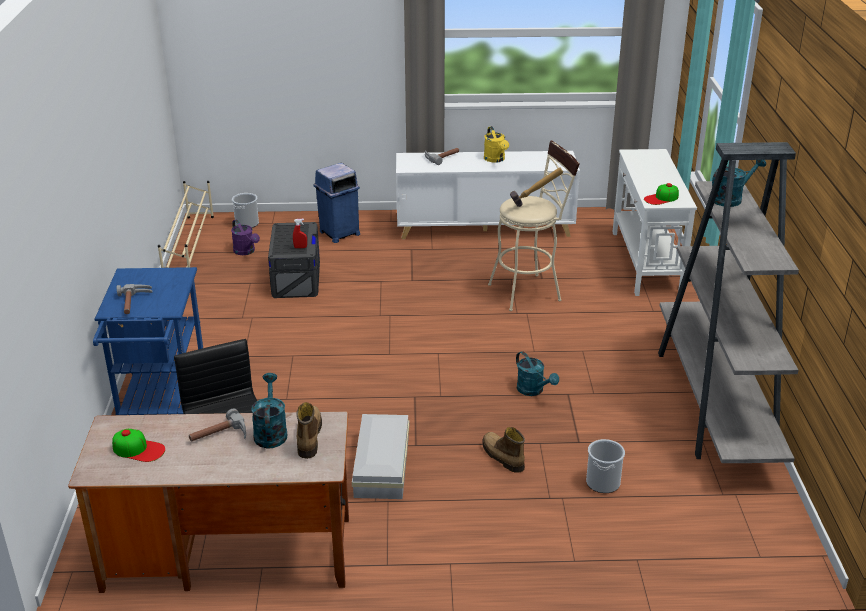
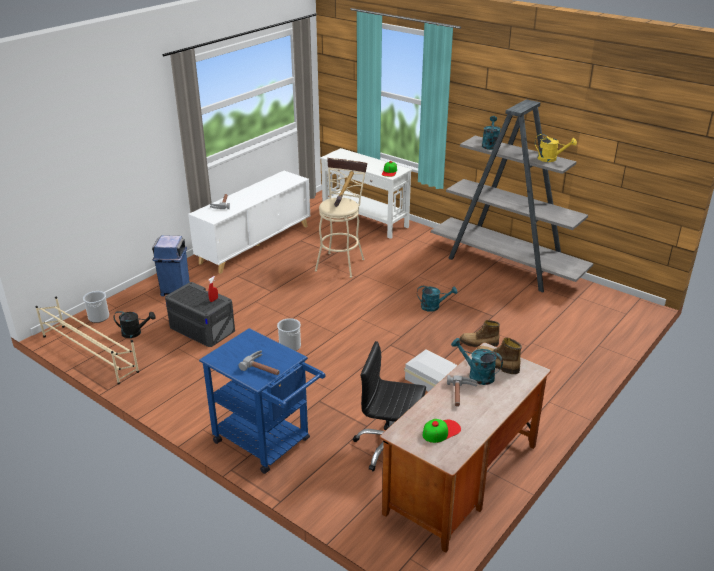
camera: 50 degrees left, 0 degrees up
purple watering can [231,219,260,255] -> black watering can [114,311,156,338]
yellow watering can [484,126,509,163] -> yellow watering can moved to [535,134,577,162]
bucket [586,439,625,493] -> bucket moved to [277,318,301,351]

